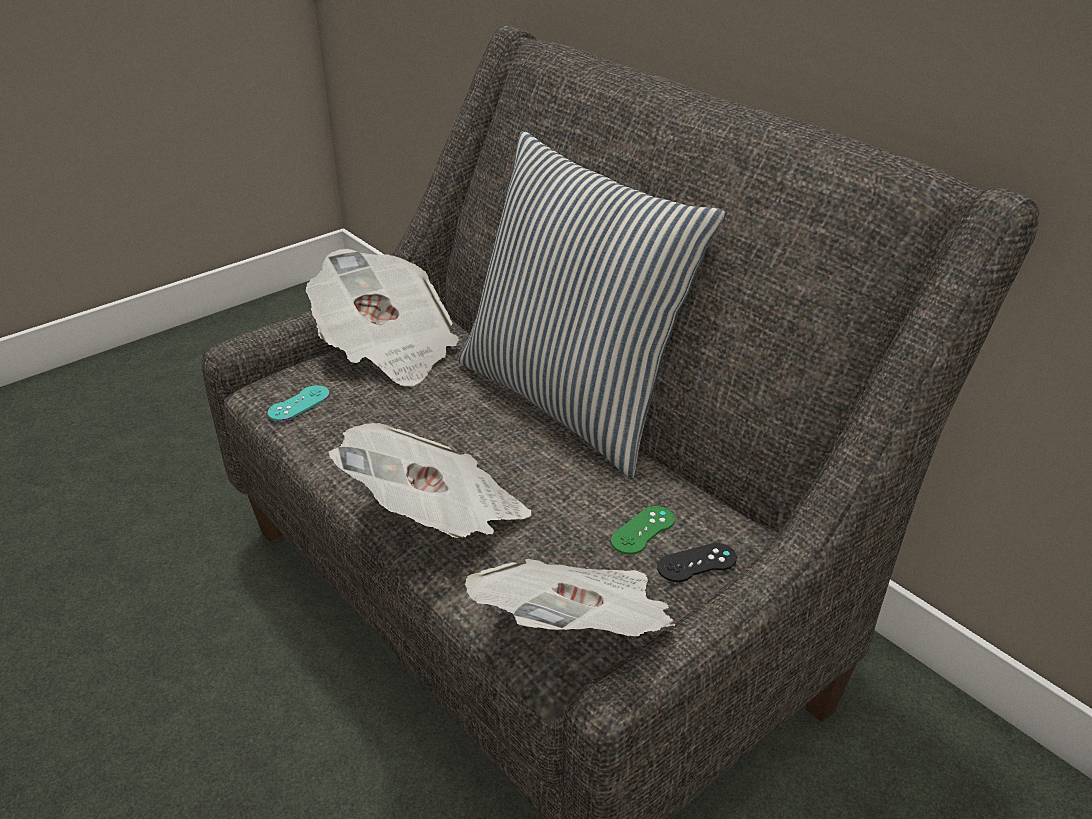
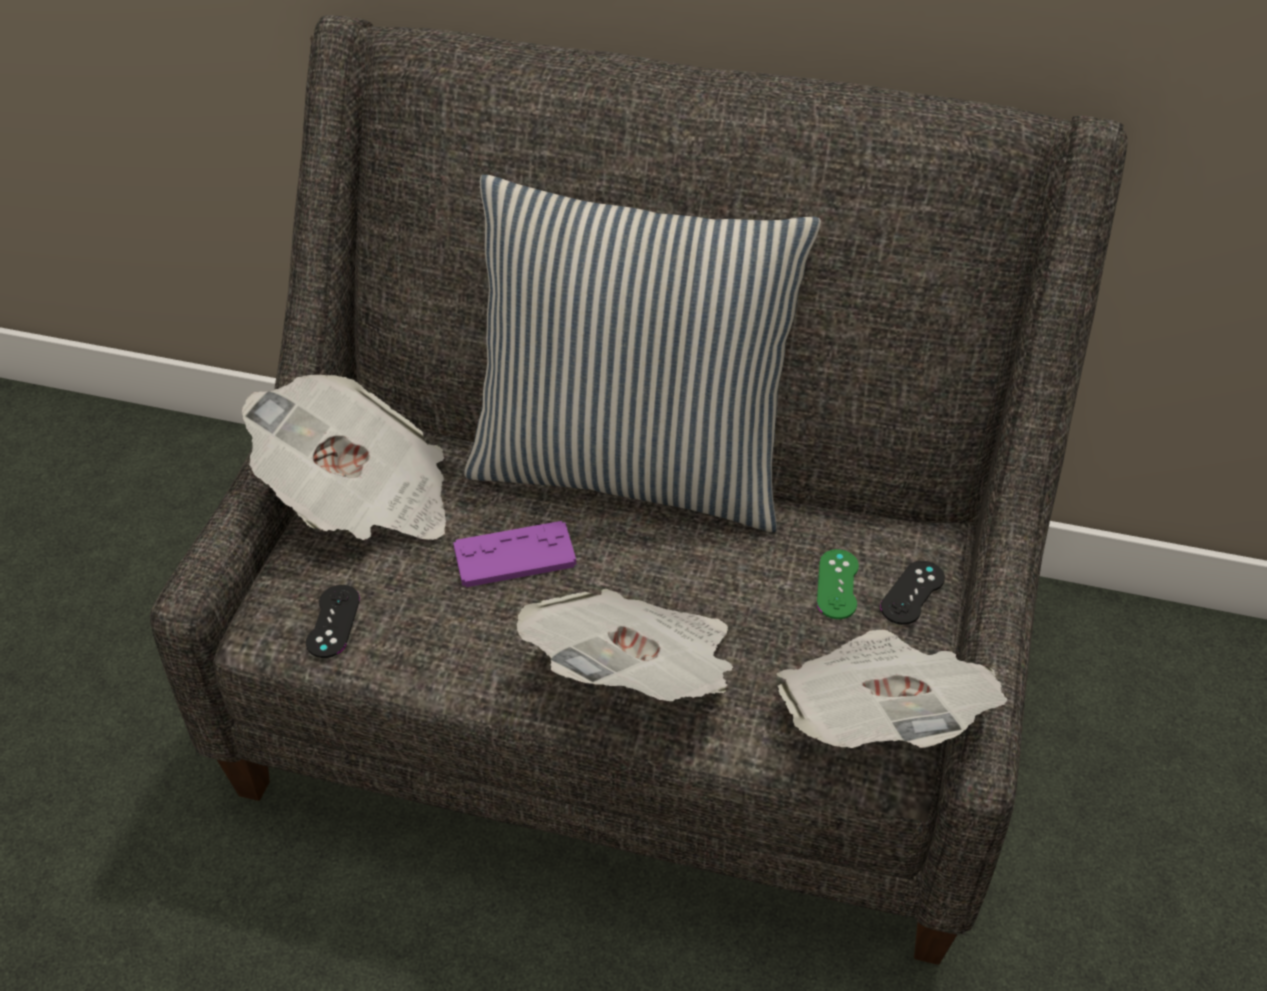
camera: 35 degrees left, 10 degrees up
turquoise game controller [268,385,330,421] -> black game controller [306,585,360,658]
none -> purple game controller [453,521,576,587]

